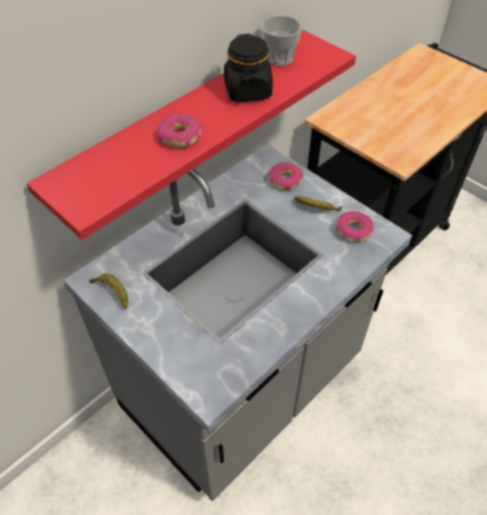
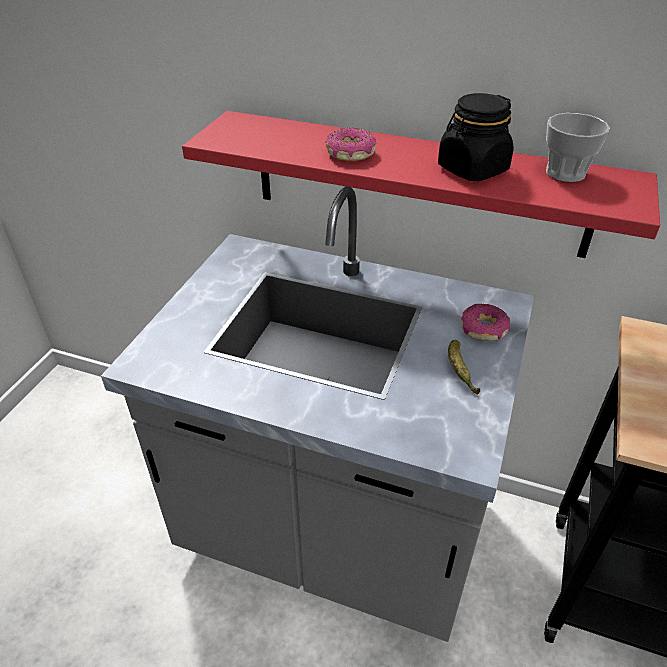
camera: 65 degrees right, 10 degrees down
banana [89,274,128,309] -> none
donut [336,211,373,242] -> none

